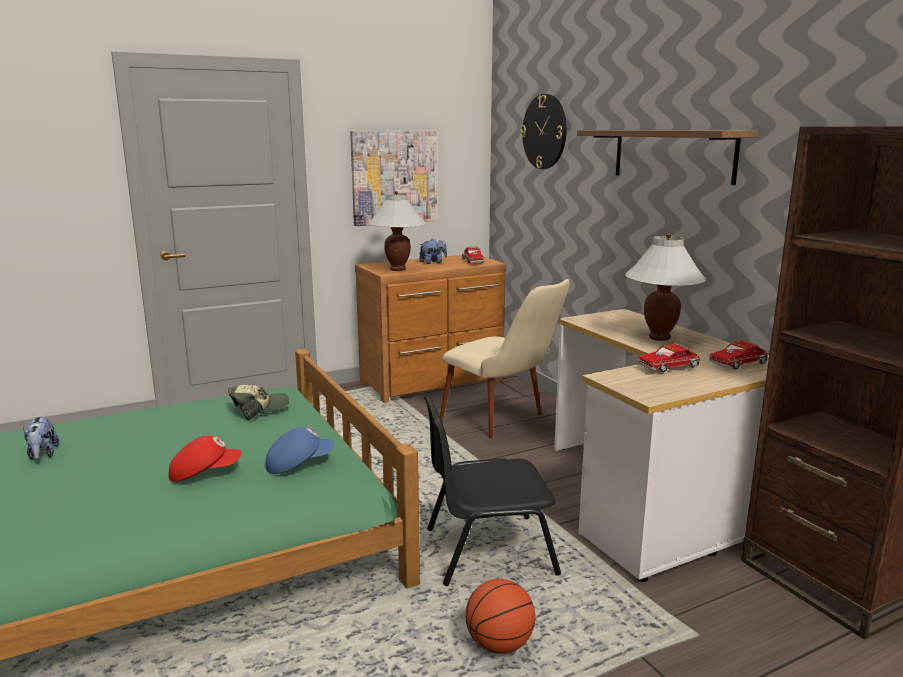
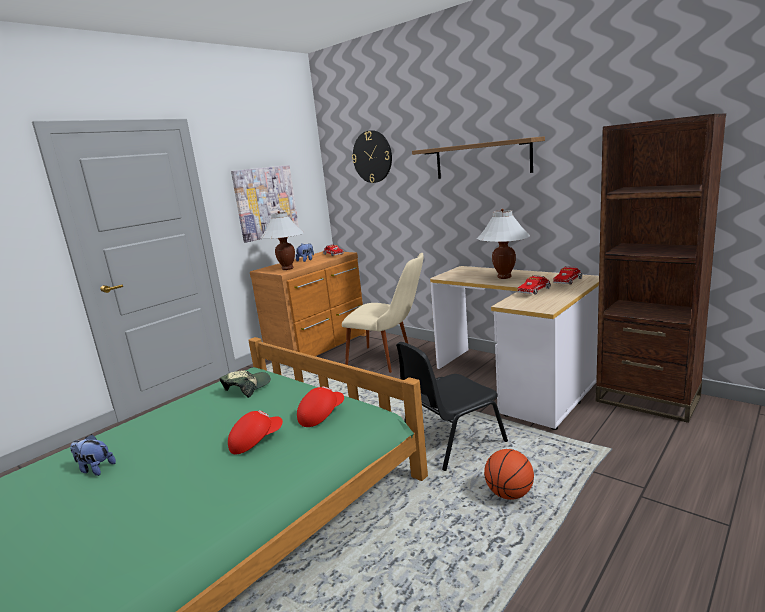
camera: 20 degrees left, 0 degrees up
plush toy [23,415,59,460] -> plush toy turned 150 degrees clockwise [70,434,116,476]
blue cap [265,427,334,474] -> red cap [297,386,344,427]

